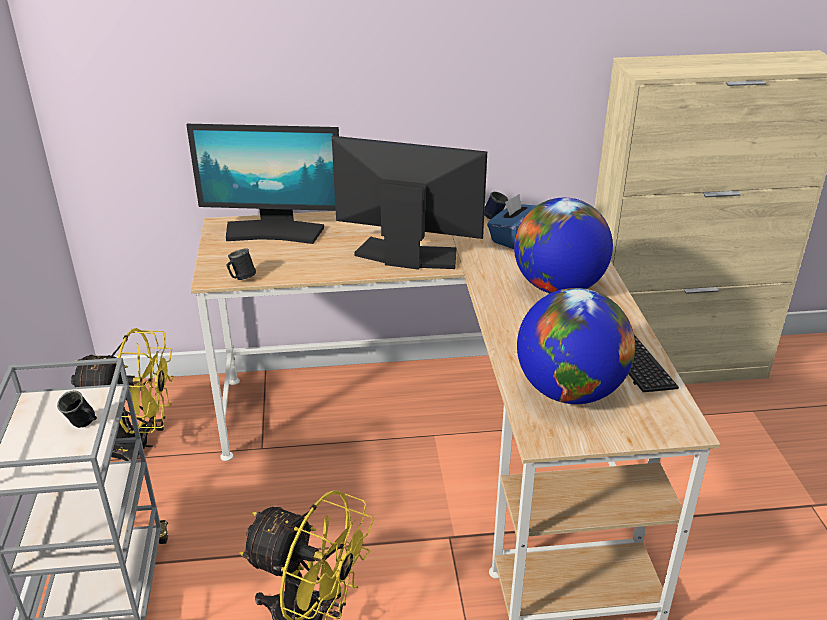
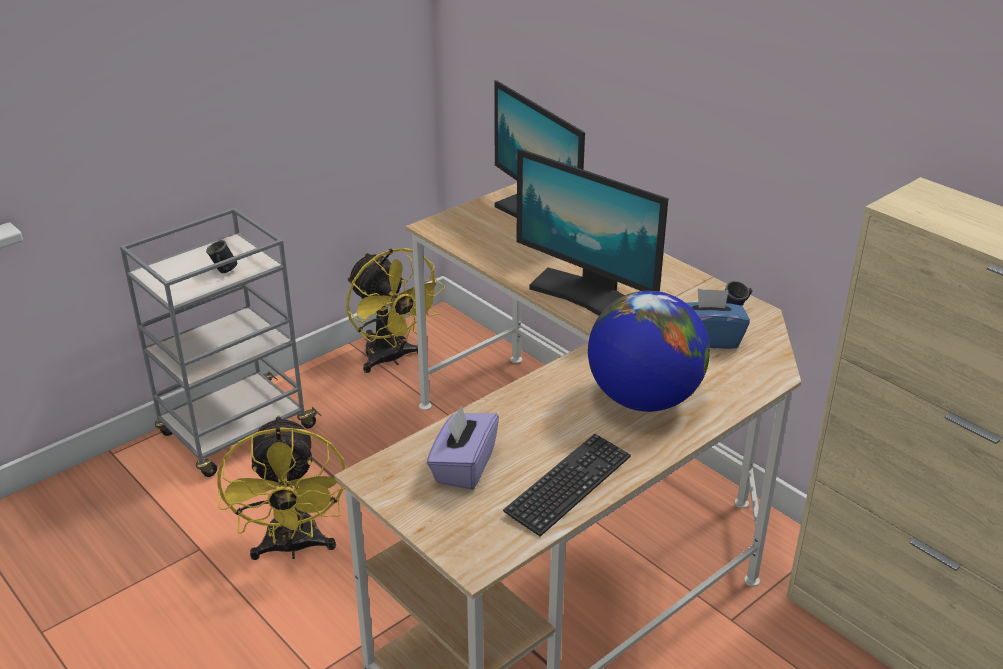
camera: 55 degrees right, 0 degrees up
black mug [226,248,256,280] -> none
monitor [332,136,487,270] -> monitor turned 150 degrees clockwise [516,148,668,316]
globe [517,288,635,404] -> purple tissue box [427,405,499,490]

